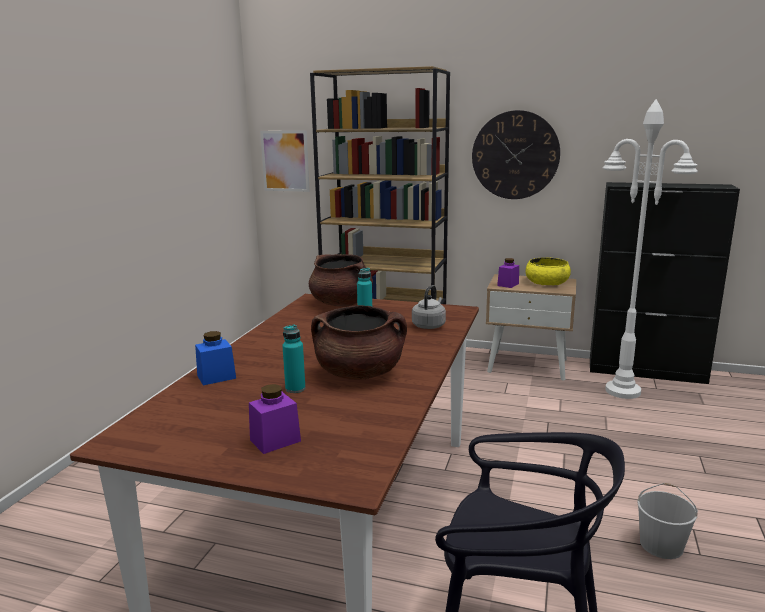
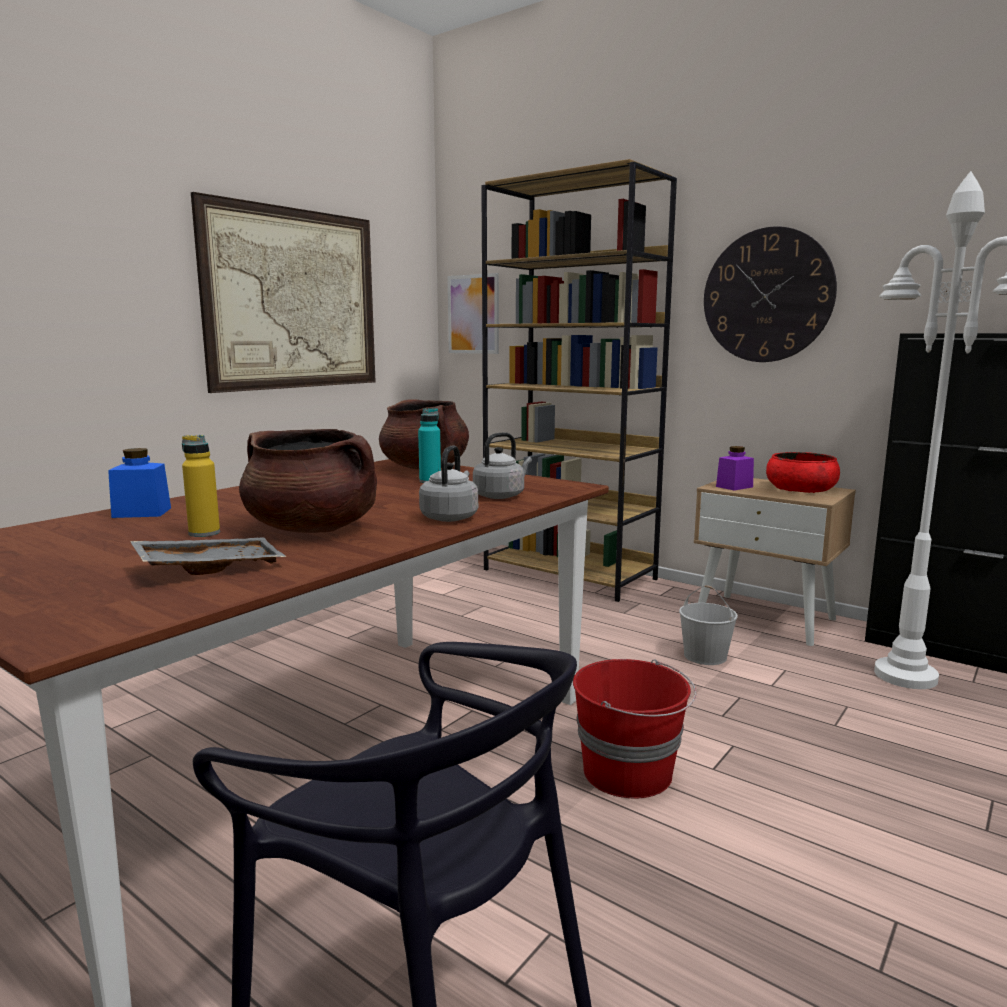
camera: 20 degrees right, 5 degrees down
purple jar [249,384,301,454] -> none
turquoise bottle [282,325,305,393] -> yellow bottle [182,435,220,537]
yellow bowl [525,257,571,286] -> red bowl [766,452,840,493]
white bucket [637,483,698,559] -> white bucket moved to [679,585,738,665]
none -> grey tray [130,537,286,575]
none -> picture [191,192,376,393]
none -> grey kettle [419,445,478,522]
none -> red bucket [573,659,697,798]

